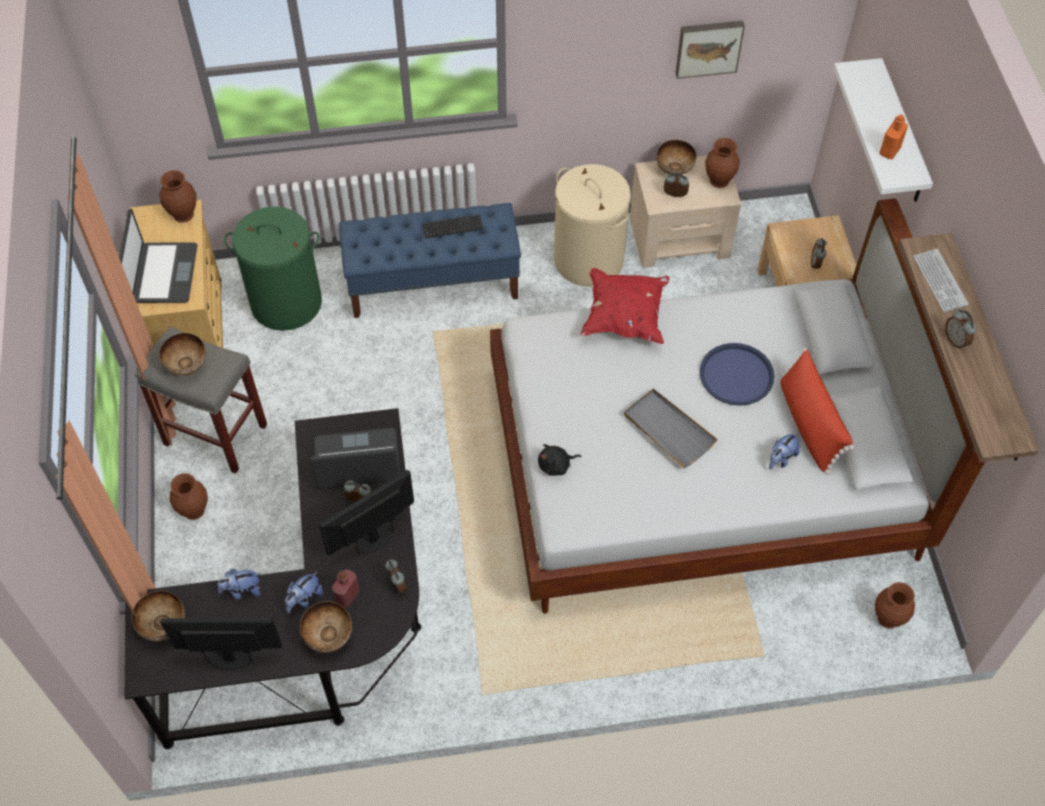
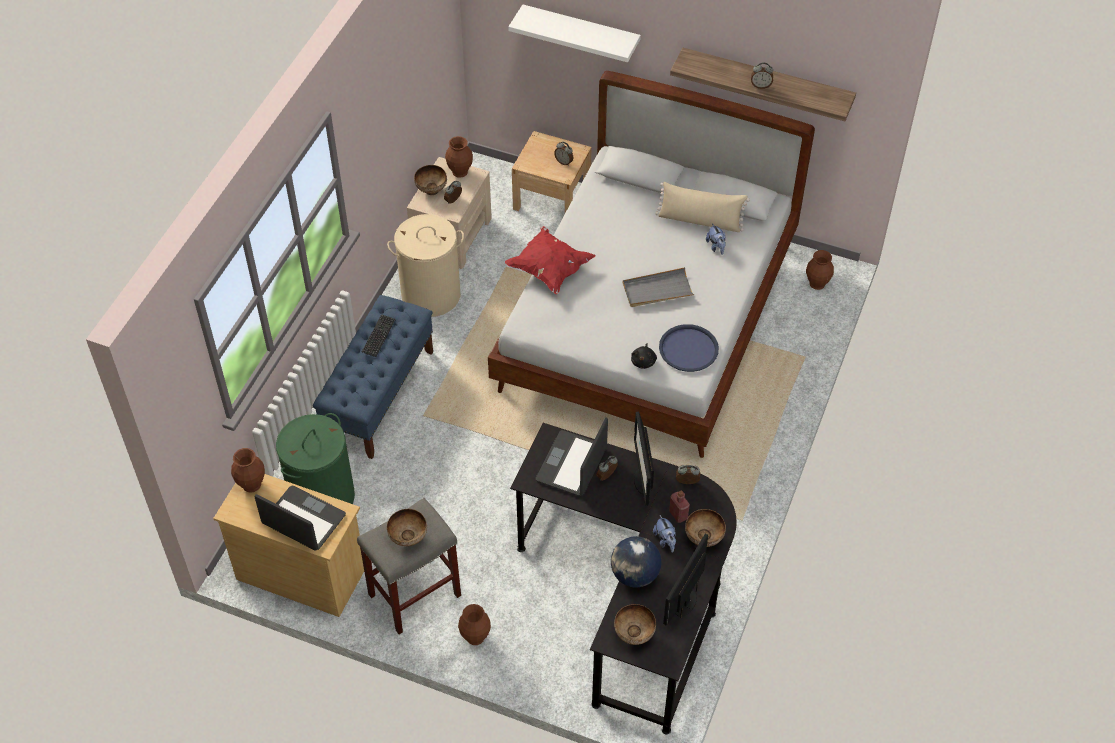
camera: 60 degrees left, 5 degrees down
plush toy [218,569,261,600] -> globe [611,536,662,587]
picture [675,21,745,79] -> none
blue tray [699,343,774,406] -> blue tray moved to [659,324,719,372]
red pillow [780,348,854,475] -> beige pillow [655,182,750,232]
orange bottle [879,114,908,159] -> none
keyboard [913,249,969,312] -> none

